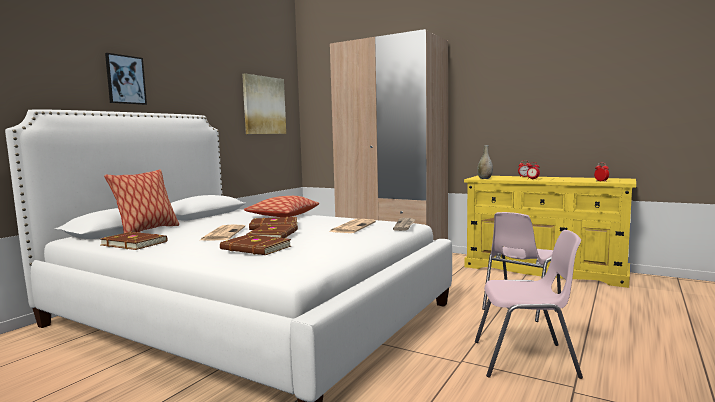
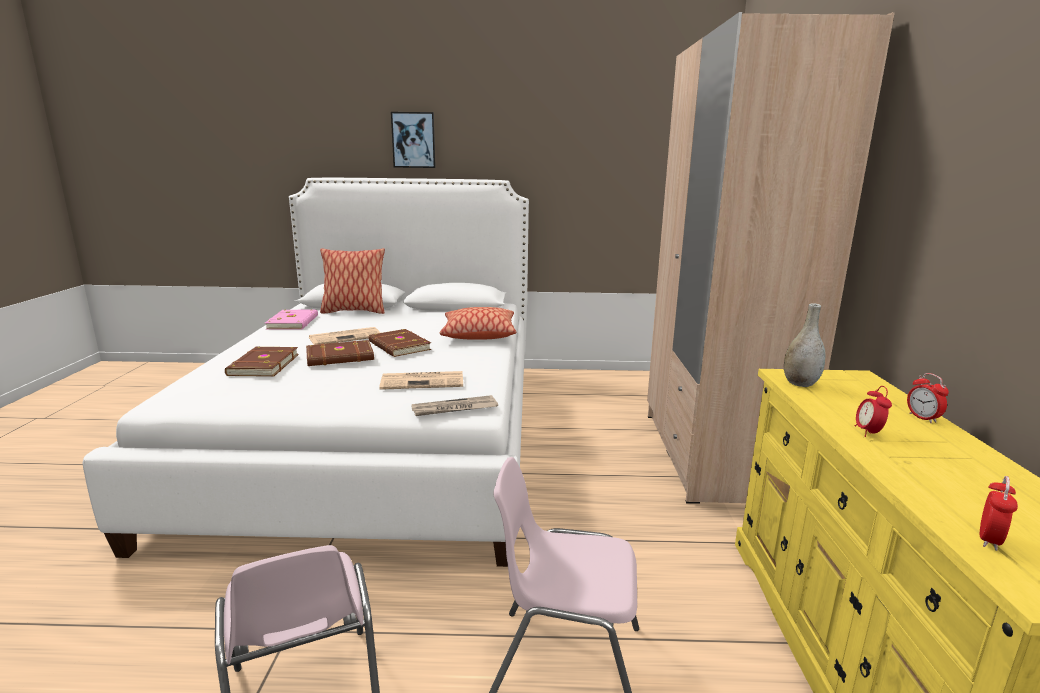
camera: 60 degrees right, 10 degrees up
brown book [101,232,167,250] -> pink book [265,310,318,329]
picture [242,73,286,134] -> none

